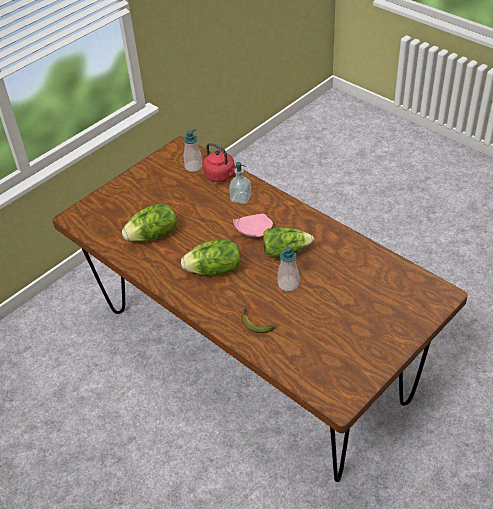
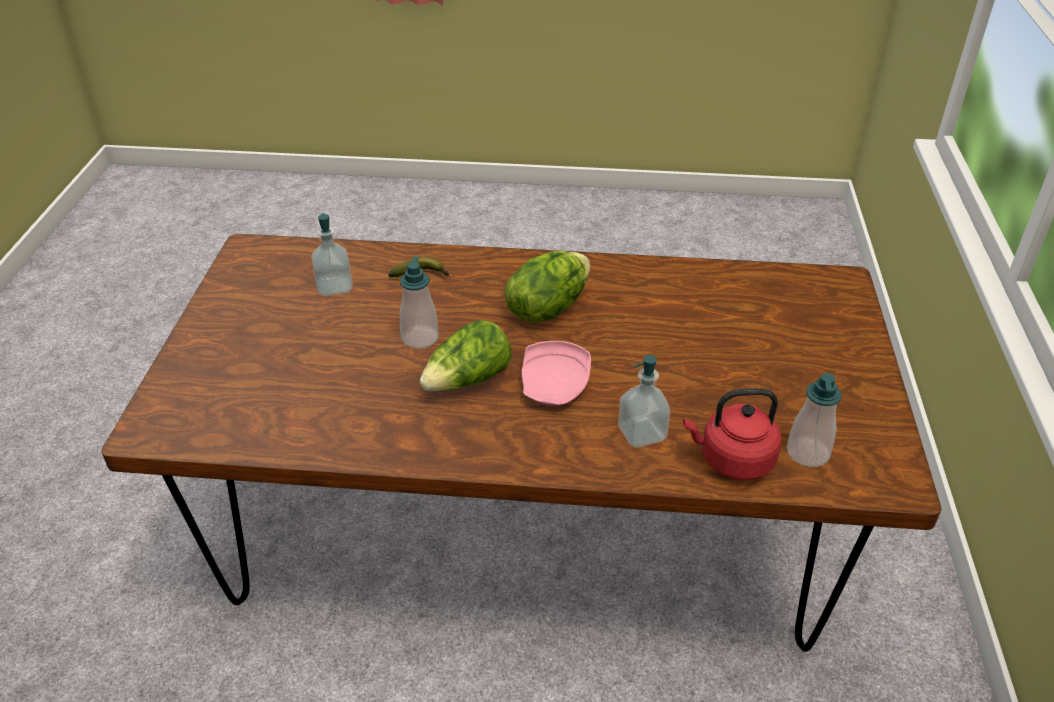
camera: 140 degrees right, 5 degrees down
lettuce [122,204,177,241] -> none
none -> soap dispenser [312,213,353,296]

